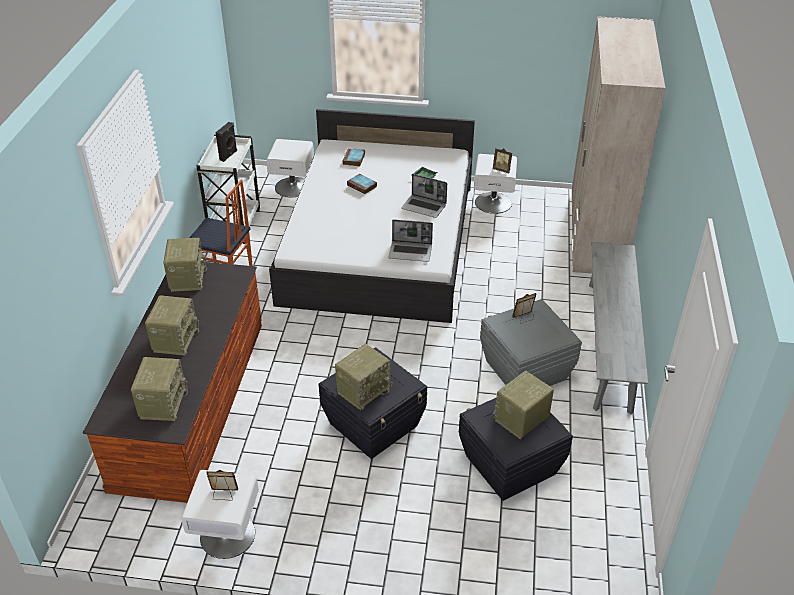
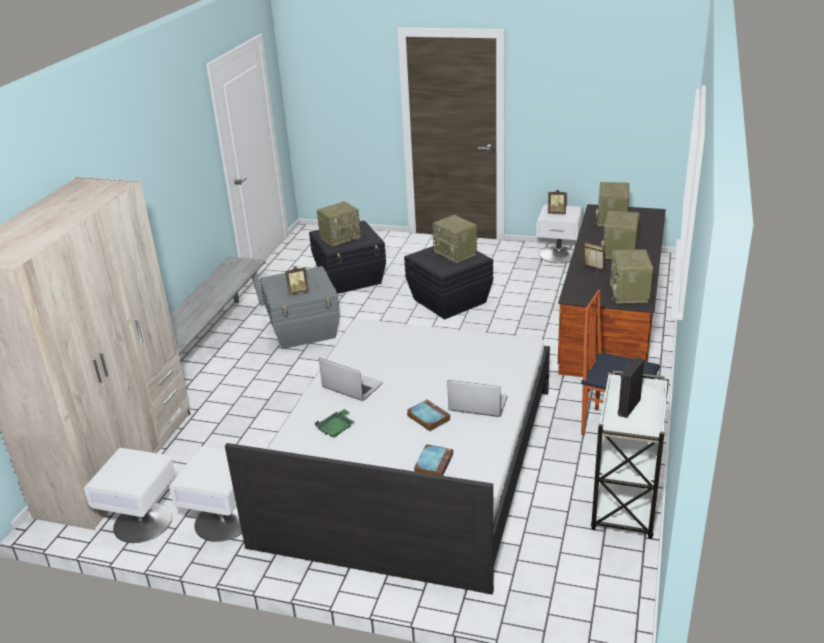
camera: 170 degrees left, 10 degrees down
white nightstand [266,139,314,197] -> white nightstand moved to [84,448,176,543]
radio [335,344,393,410] -> radio turned 90 degrees counterclockwise [432,215,477,263]
laptop [388,219,433,262] -> laptop moved to [447,380,507,417]
picture frame [493,148,512,173] -> picture frame moved to [582,242,605,274]

